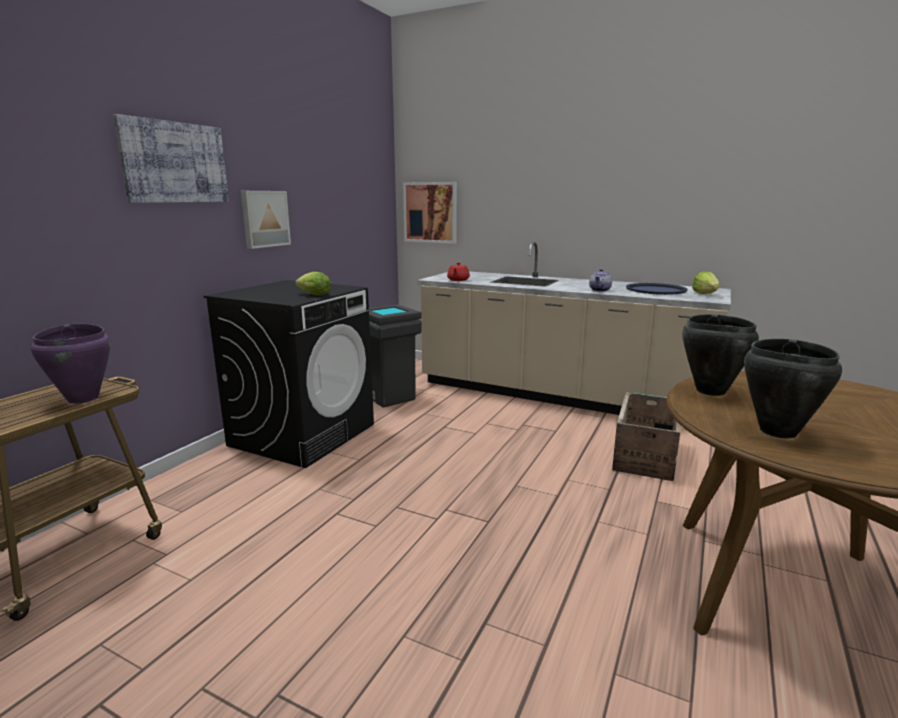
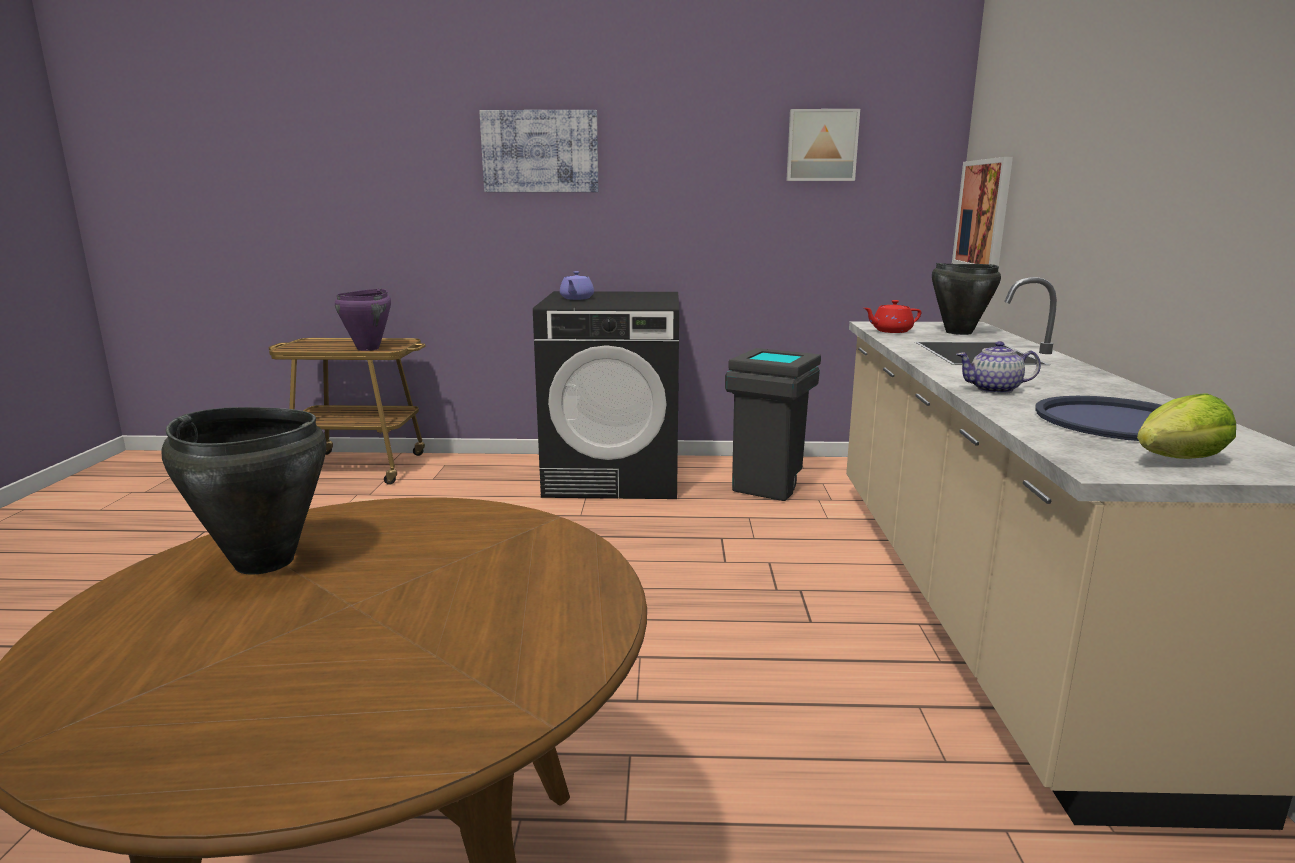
camera: 65 degrees right, 0 degrees up
picture [241,191,291,249] -> picture moved to [786,109,860,181]
lettuce [295,272,331,296] -> none
crate [612,392,680,481] -> none
black cooking pot [682,314,759,396] -> black cooking pot moved to [932,263,1001,335]
none -> purple teapot [560,271,594,300]

